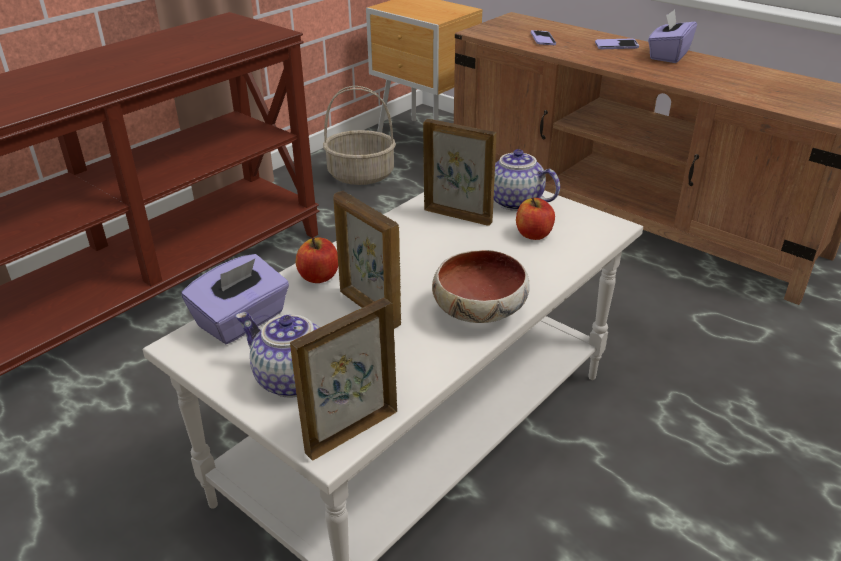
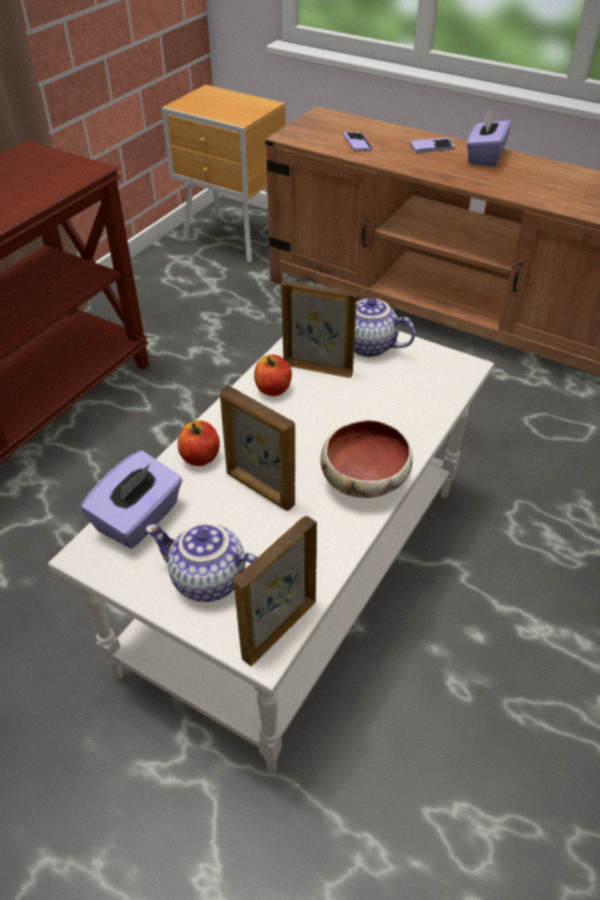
camera: 10 degrees left, 10 degrees up
basket [323,86,396,185] -> none
apple [516,198,555,240] -> apple moved to [254,354,292,396]

